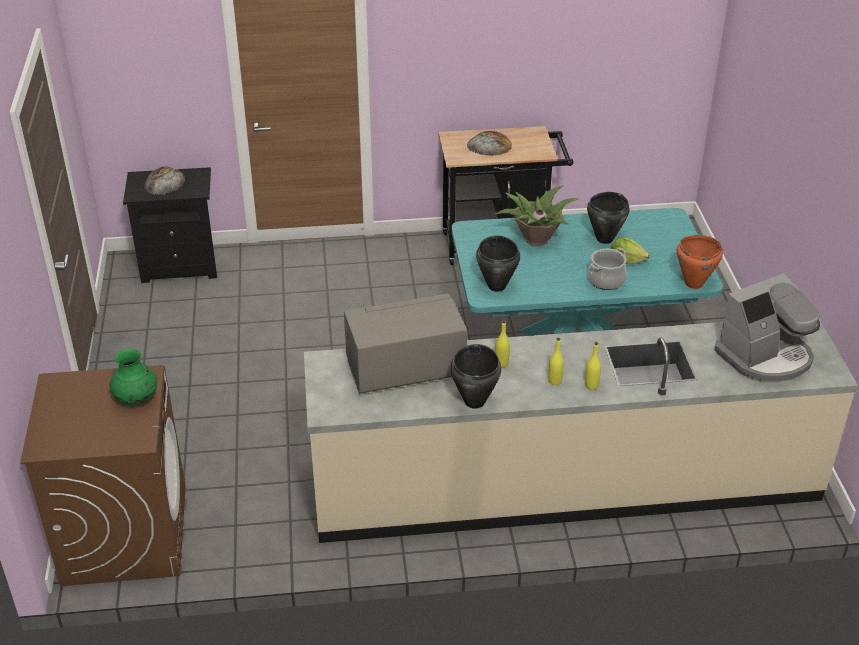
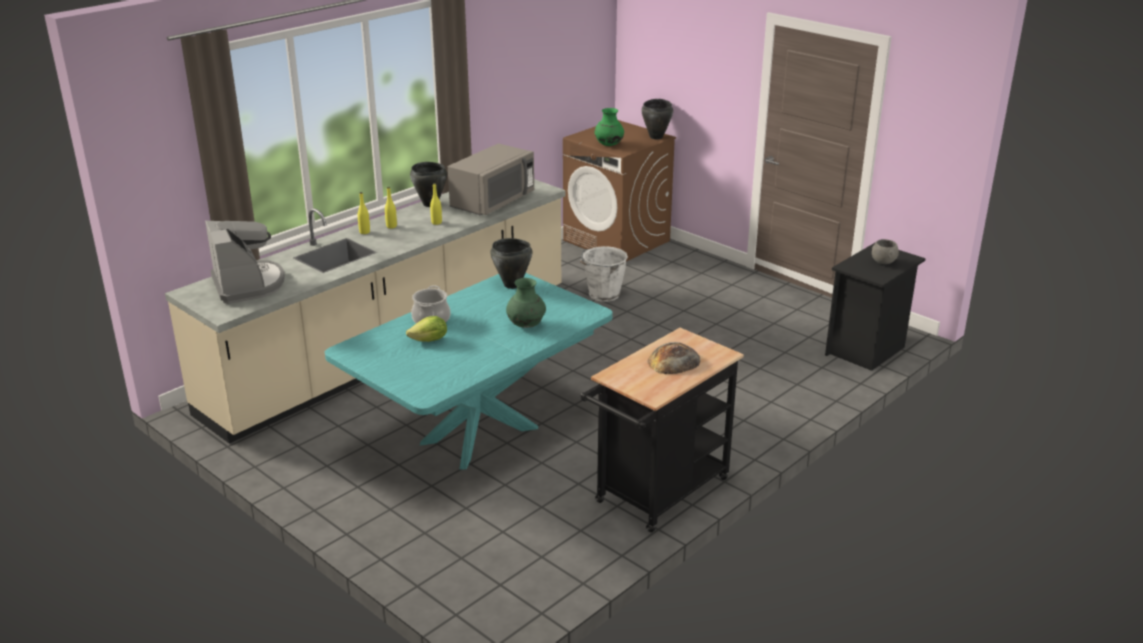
camera: 140 degrees right, 10 degrees down
bread [144,166,185,195] -> grey bowl [872,239,899,264]
potted plant [494,185,579,246] -> green vase [506,278,546,328]
black cooking pot [587,192,629,244] -> black cooking pot moved to [641,99,673,139]
orange cooking pot [677,235,723,289] -> none
coffee machine [715,273,820,382] -> coffee machine turned 135 degrees clockwise [205,221,285,304]
none -> white bucket [580,246,628,302]

